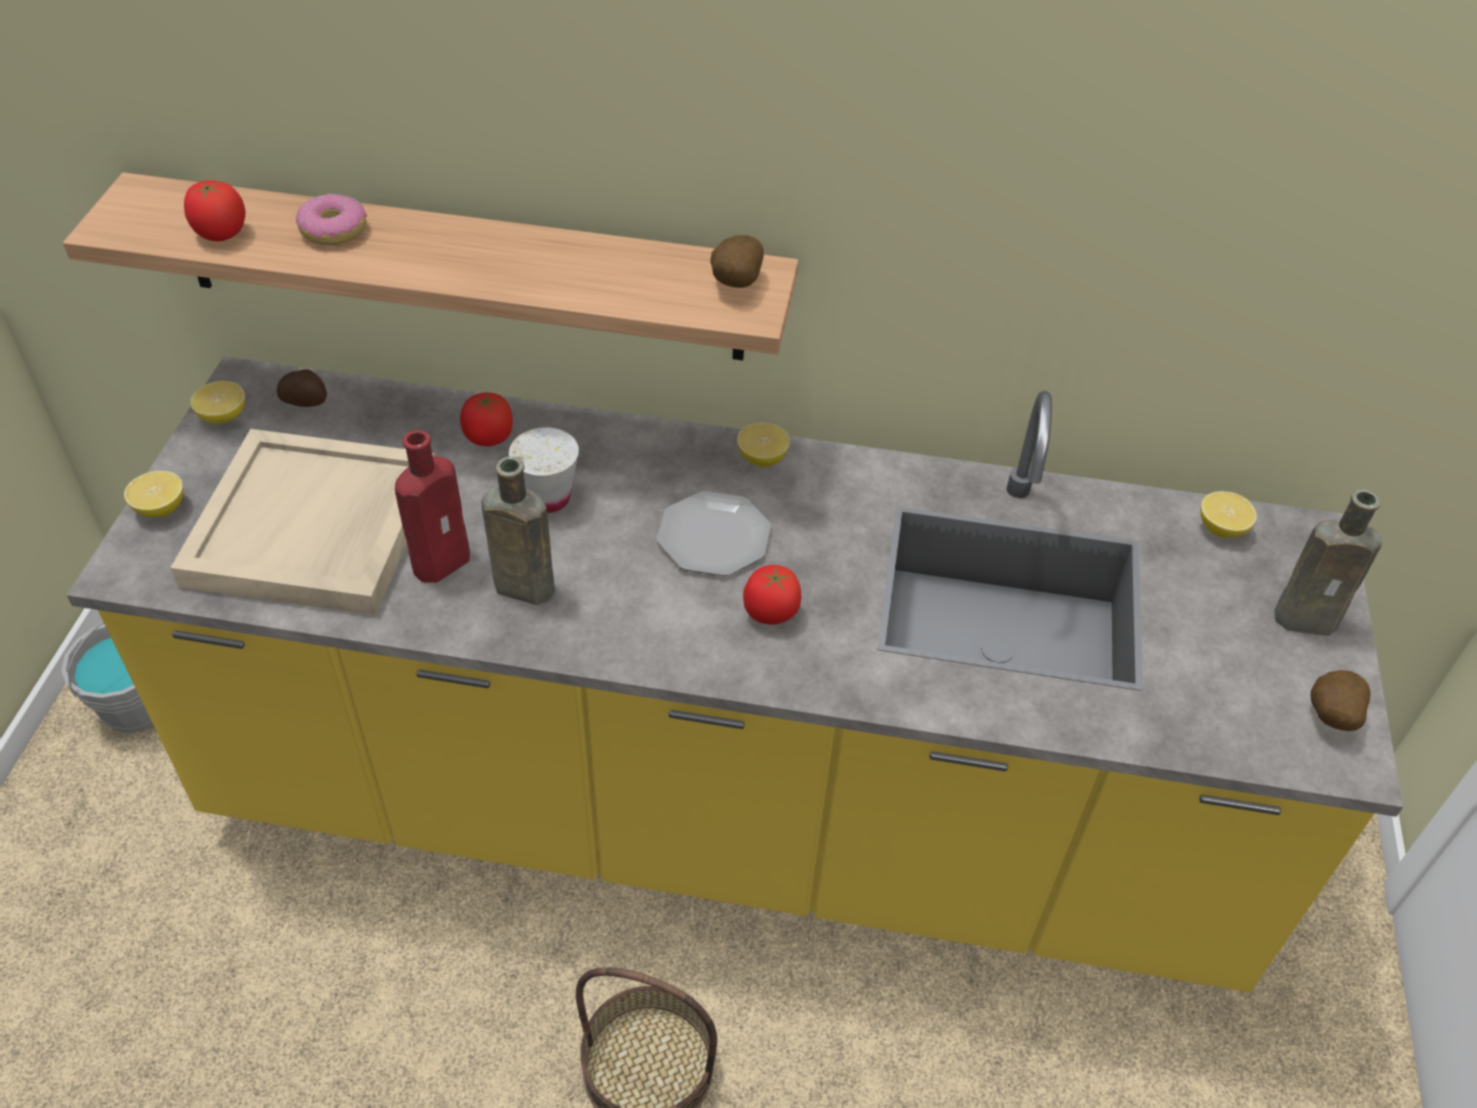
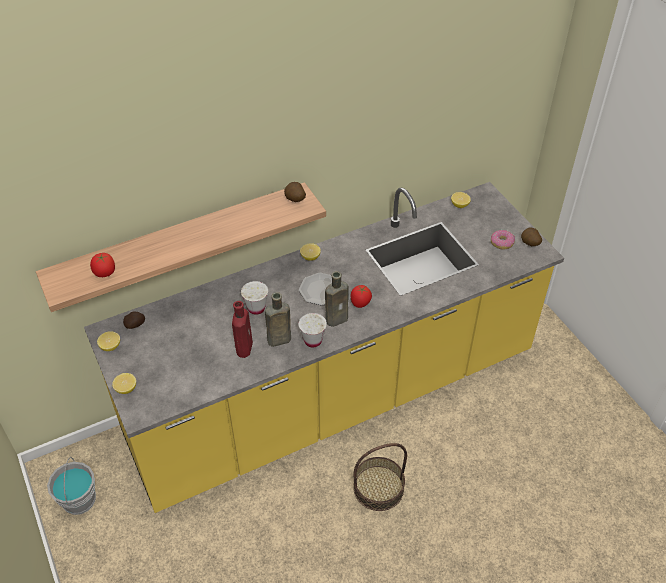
camera: 35 degrees left, 0 degrees up
beige tray [170,429,435,615] -> none
donut [296,194,367,245] -> donut moved to [491,230,515,250]
tomato [460,392,513,446] -> none
brown bottle [1274,489,1382,636] -> brown bottle moved to [325,271,348,327]
none -> white cup [298,313,327,347]

